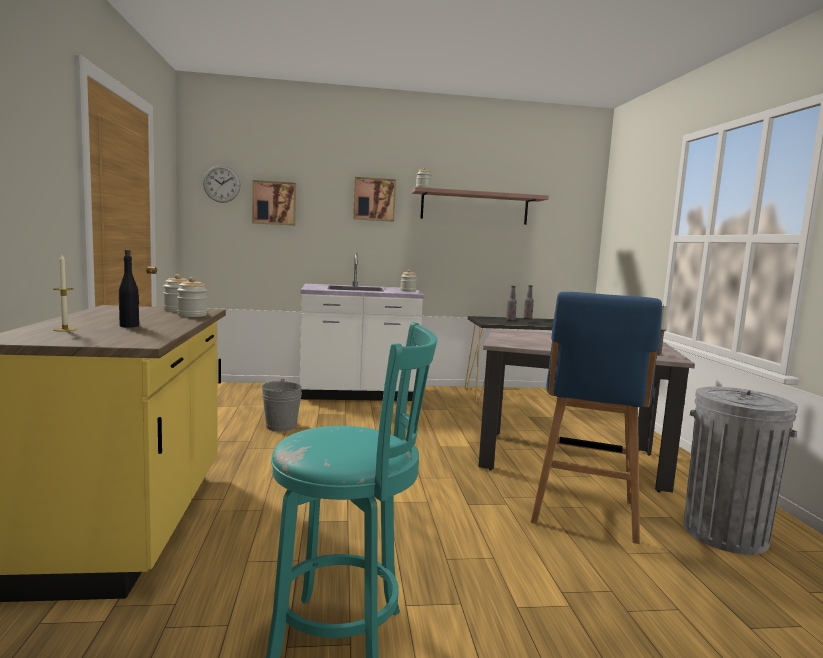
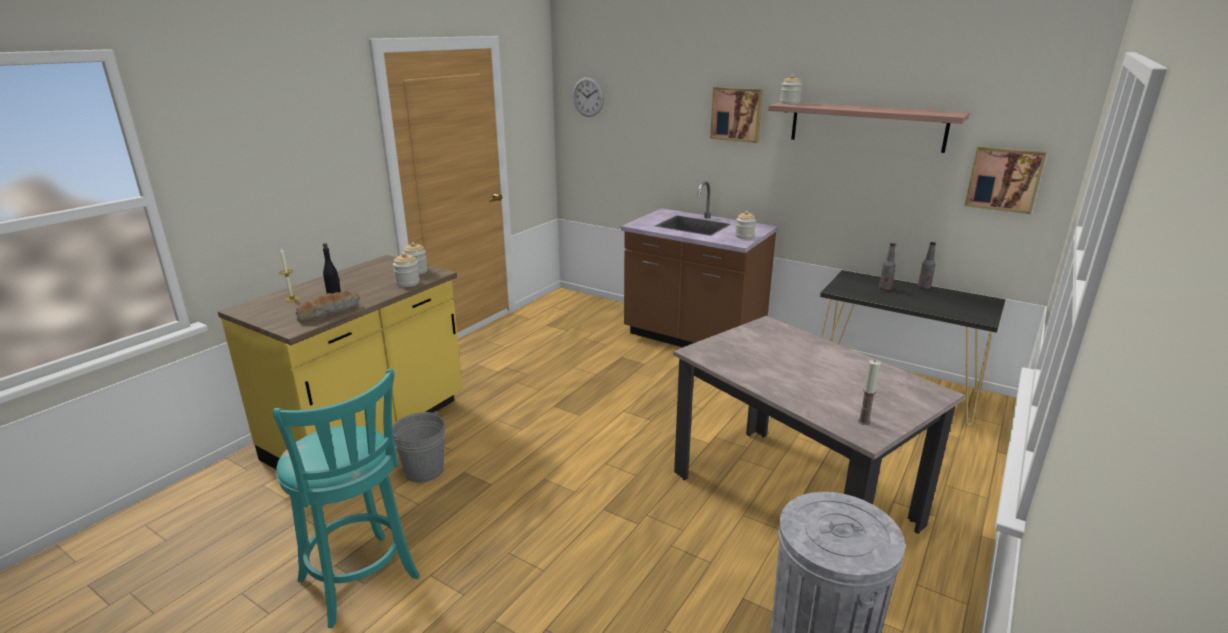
camera: 40 degrees right, 15 degrees up
picture [252,180,296,226] -> picture moved to [965,146,1047,214]
grey bucket [261,379,302,431] -> grey bucket moved to [392,411,445,483]
white counter [300,253,425,401] -> brown counter [621,181,778,347]
blue stool [531,292,662,544] -> none
none -> bread [295,291,359,323]

